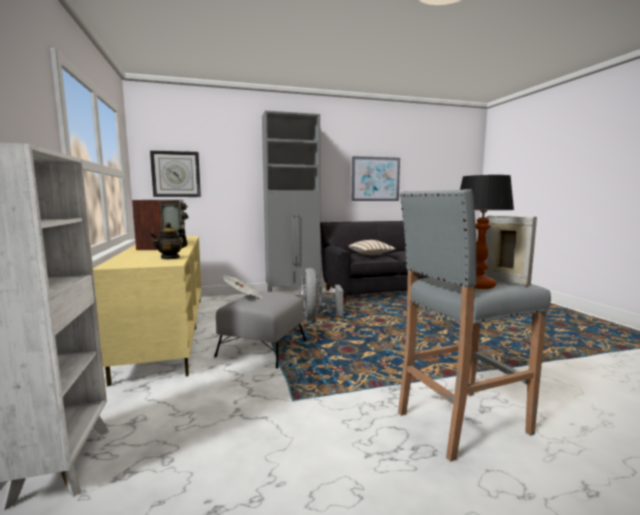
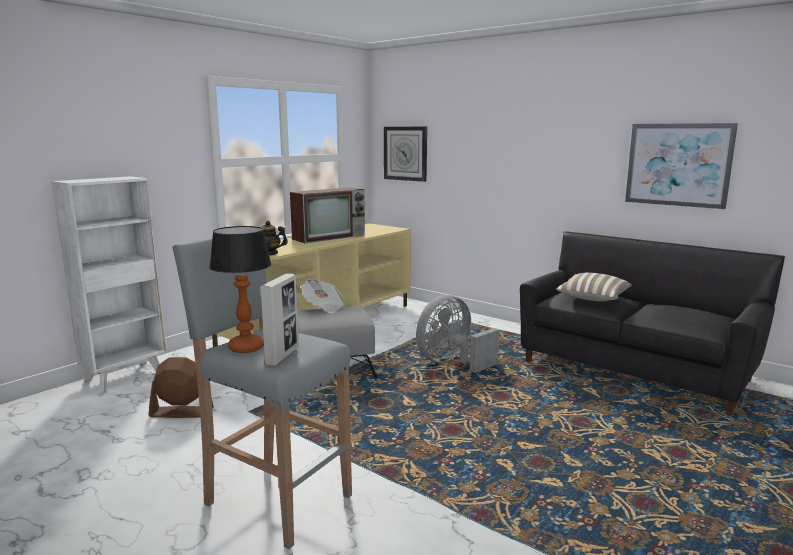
camera: 55 degrees right, 5 degrees up
grey cabinet [262,111,320,292] -> none
none -> brown fan [149,357,214,418]

